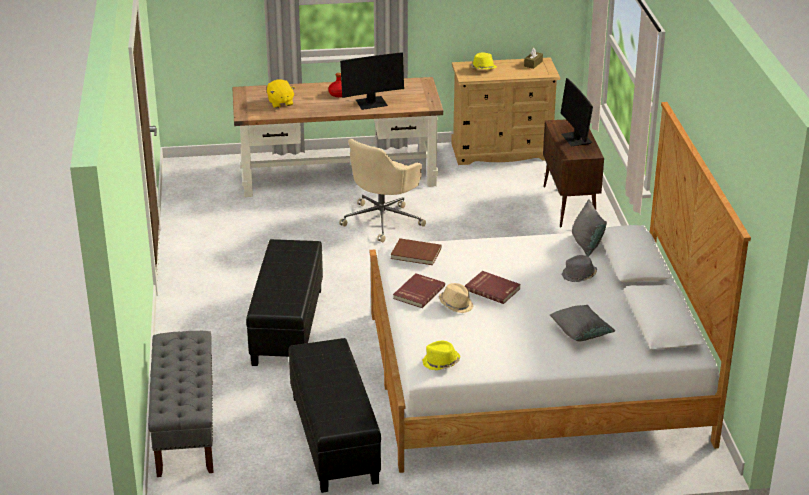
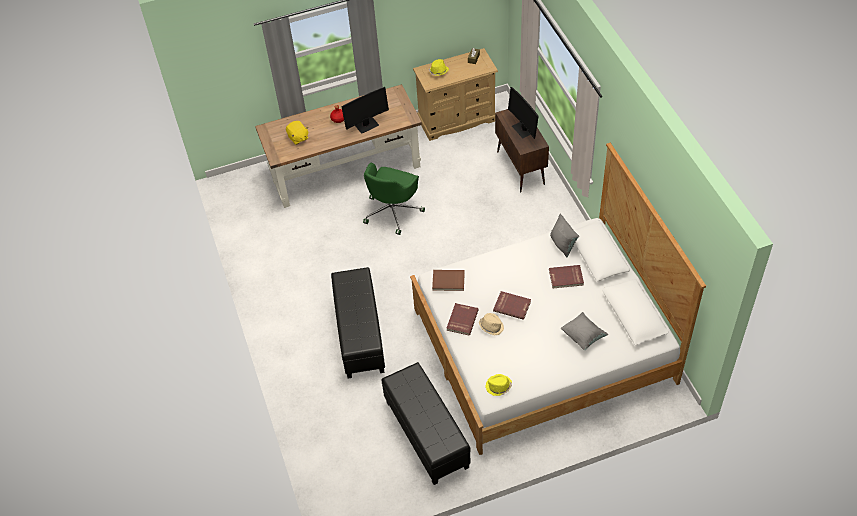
camera: 10 degrees left, 20 degrees up
grey bench [148,331,213,477] -> none
beige office chair [339,139,426,242] -> green office chair [363,163,425,235]
grey hat [562,255,597,282] -> red book [549,265,584,288]

